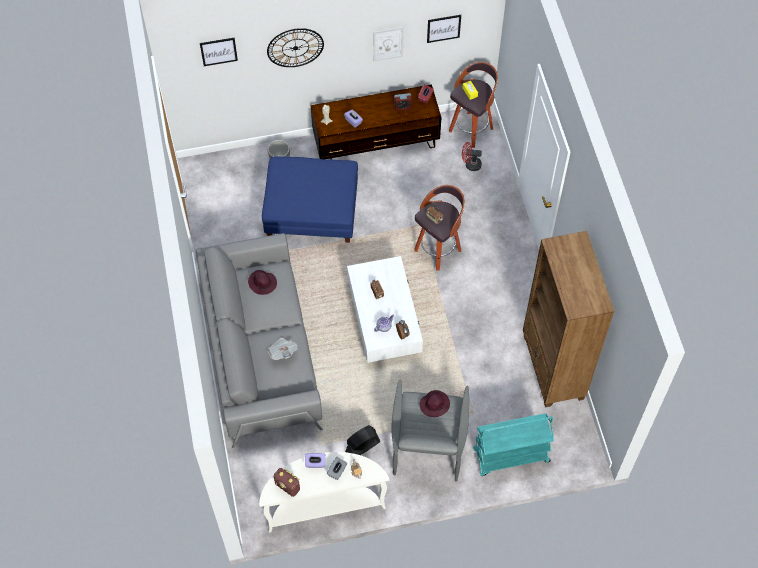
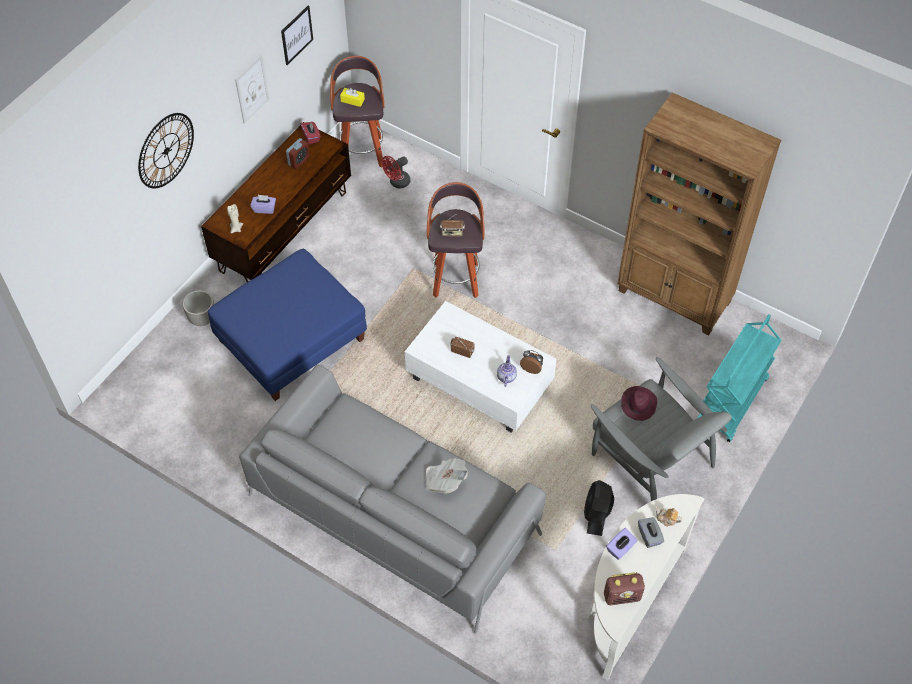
camera: 45 degrees left, 5 degrees down
picture [200,38,238,66] -> none
purple hat [248,270,277,295] -> none

